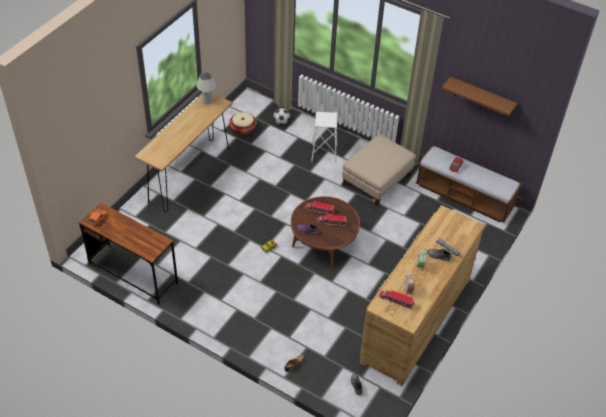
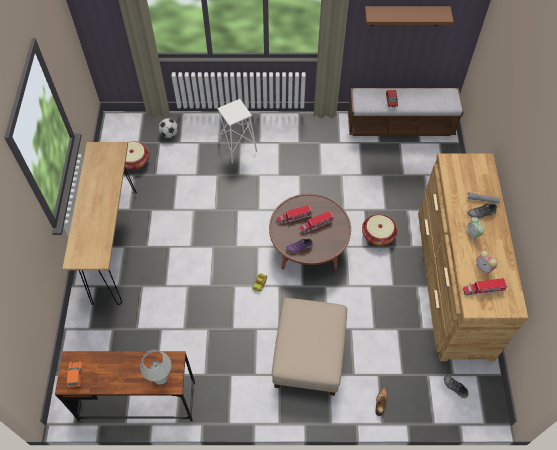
camera: 30 degrees left, 10 degrees up
white table lamp [197,72,216,105] -> white table lamp moved to [140,350,171,385]
beige ottoman [342,134,416,206] -> beige ottoman moved to [272,298,347,396]
none -> basket [362,214,397,246]

